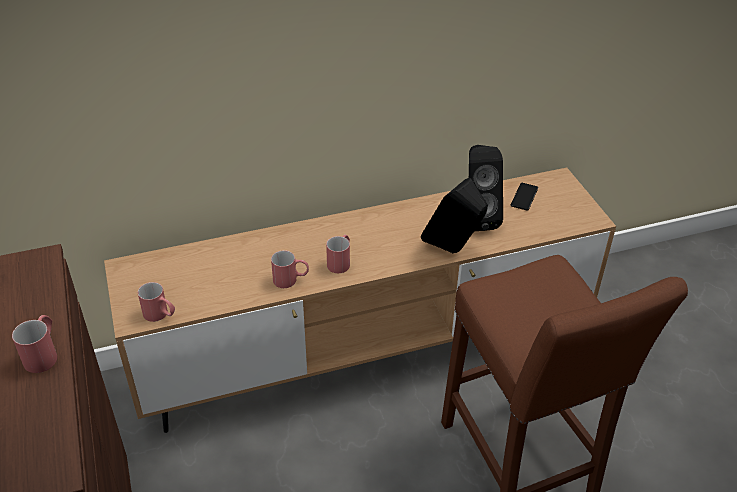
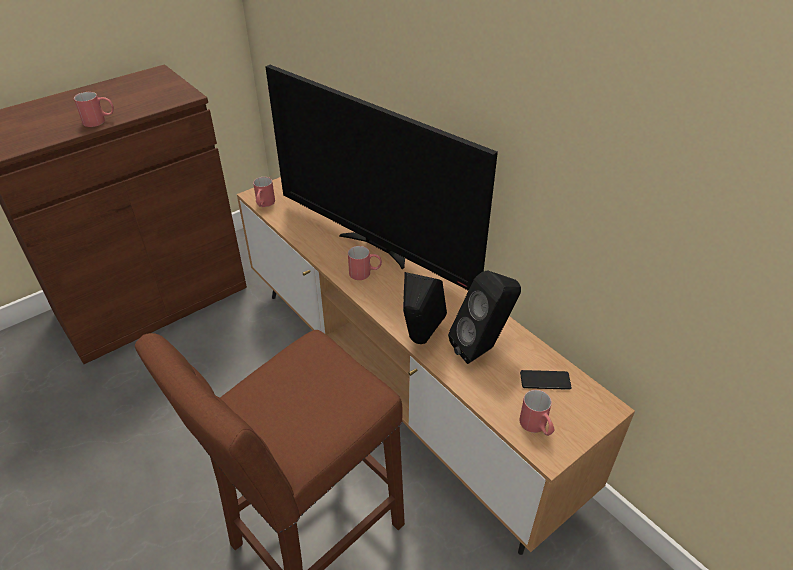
camera: 70 degrees right, 0 degrees up
red mug [271,250,309,288] -> red mug moved to [519,390,555,436]
none -> television [265,65,498,291]

